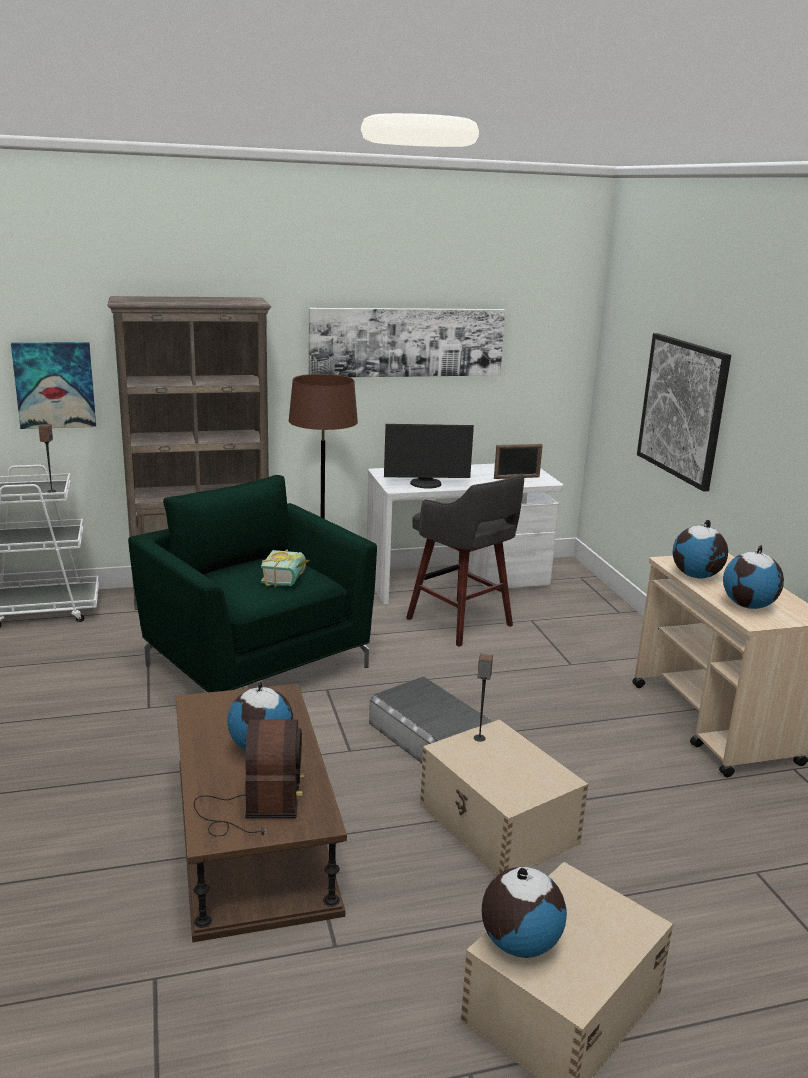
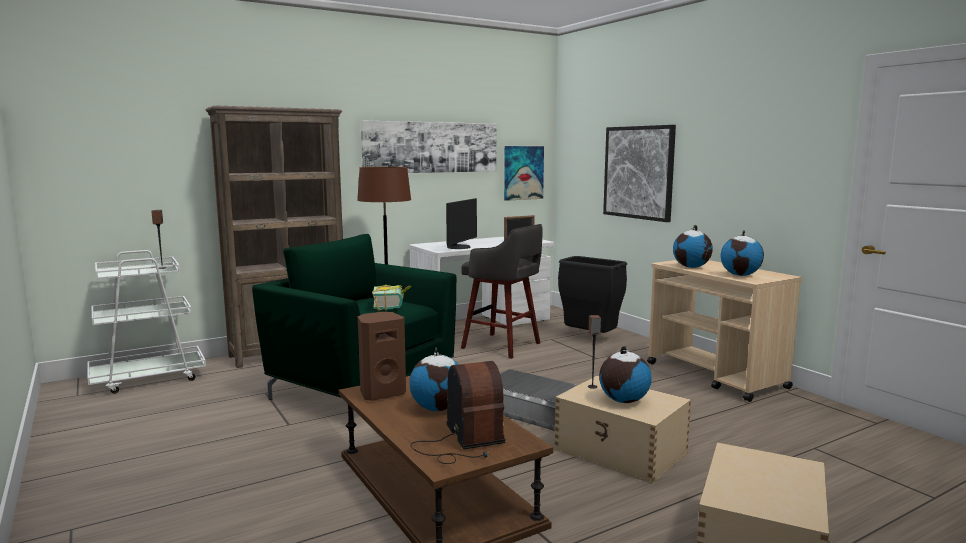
camera: 15 degrees left, 10 degrees down
picture [11,342,96,429] -> picture moved to [504,146,544,201]
monitor [384,424,474,489] -> monitor turned 45 degrees counterclockwise [446,198,477,249]
globe [482,867,567,958] -> globe moved to [599,346,652,403]
none -> brown speaker [358,312,406,401]
none -> black trash can [558,256,627,333]

